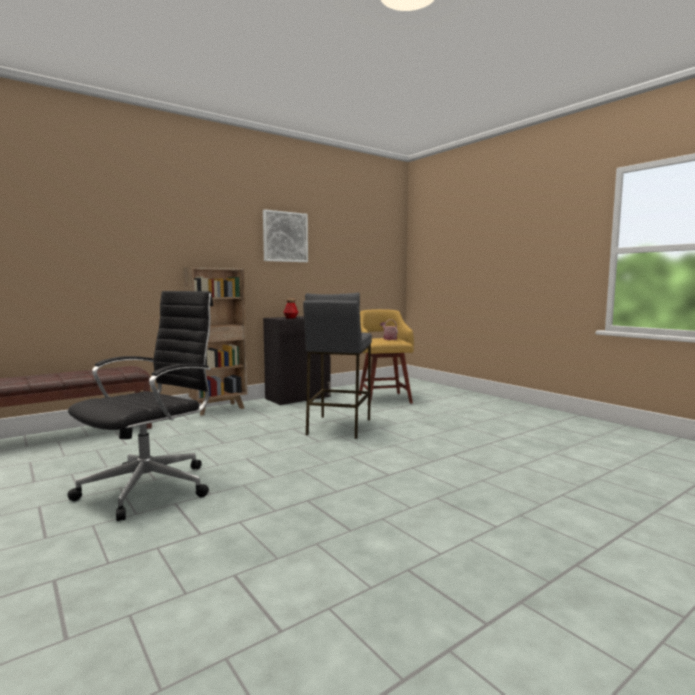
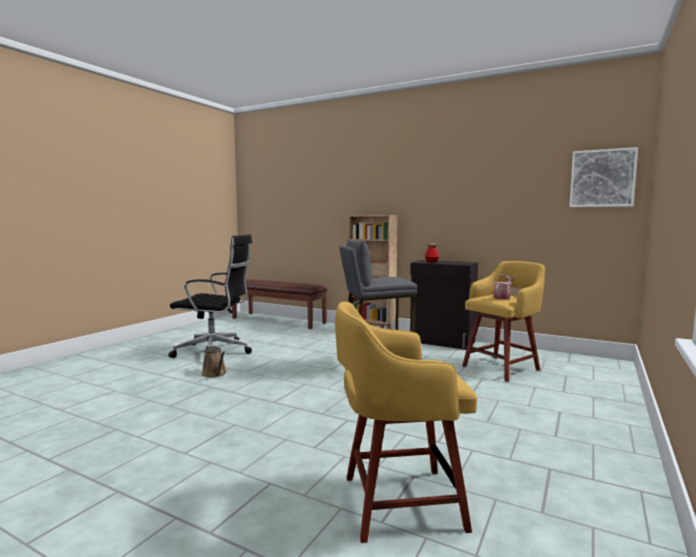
camera: 65 degrees right, 0 degrees up
picture [263,209,308,262] -> picture moved to [569,147,638,207]
none -> brown watering can [202,345,227,378]
none -> yellow stool [335,301,477,543]

